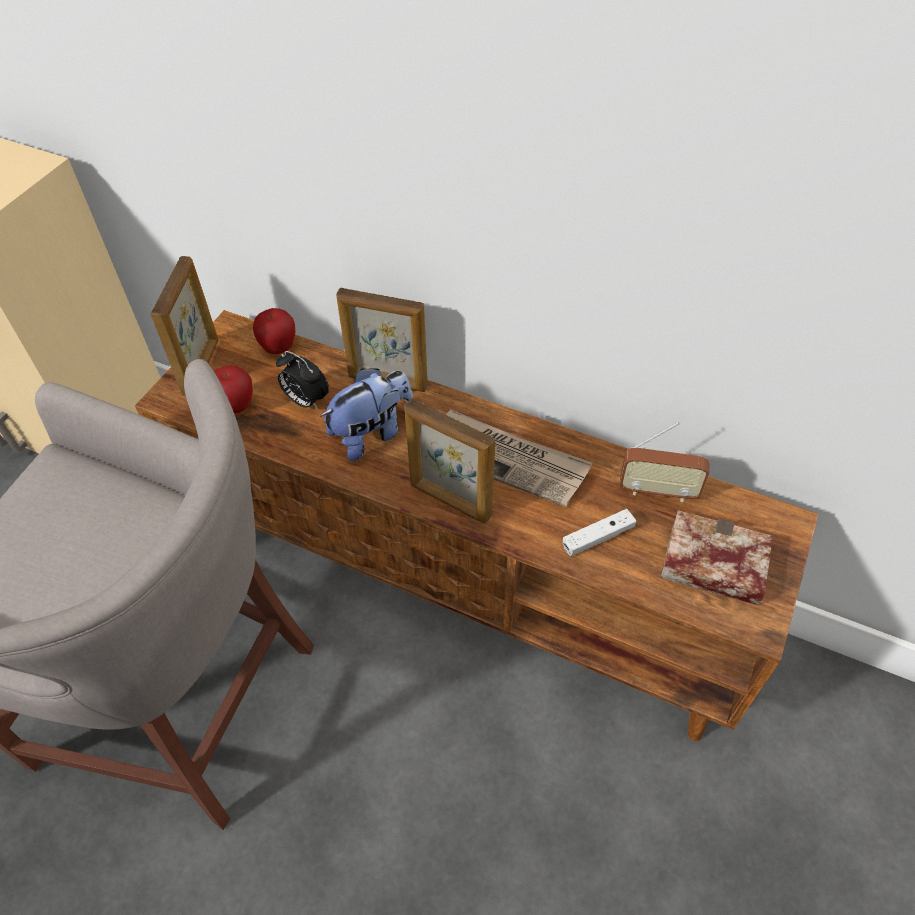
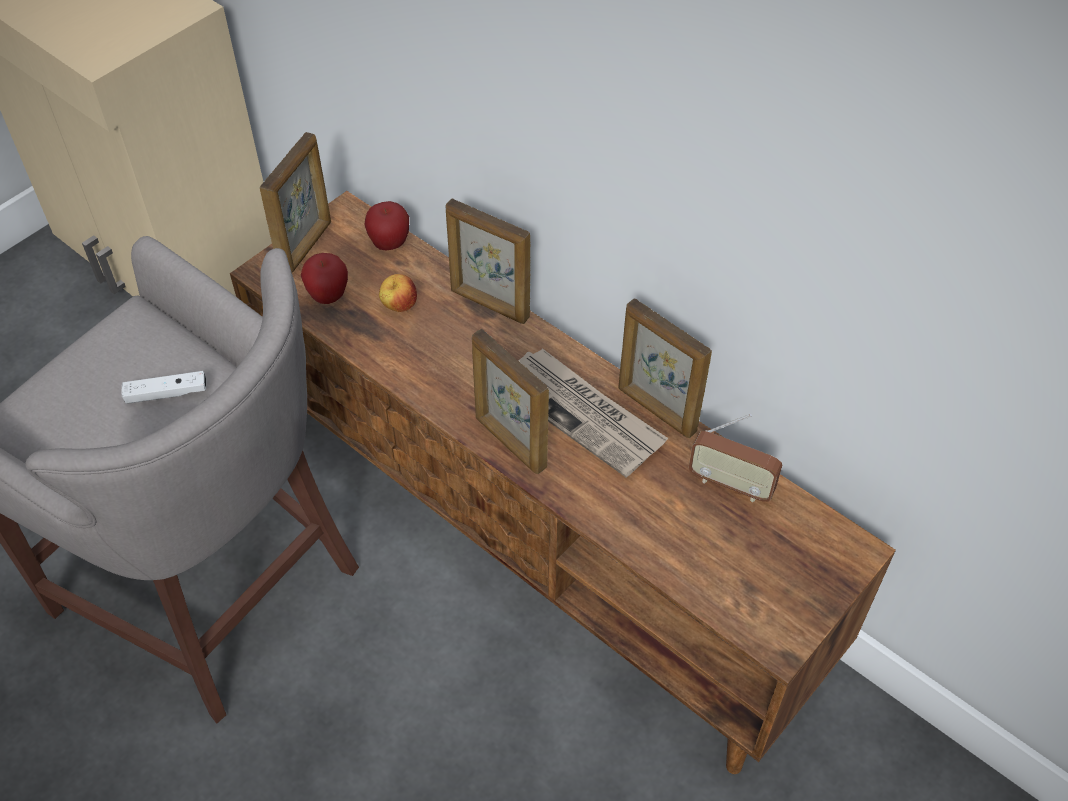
camera: 15 degrees right, 0 degrees up
alarm clock [276,351,329,410] -> apple [379,274,417,312]
plush toy [320,368,413,462] -> none
white game controller [562,509,636,556] -> white game controller moved to [122,371,206,404]
book [661,510,773,605] -> none
none -> picture frame [618,298,712,438]

